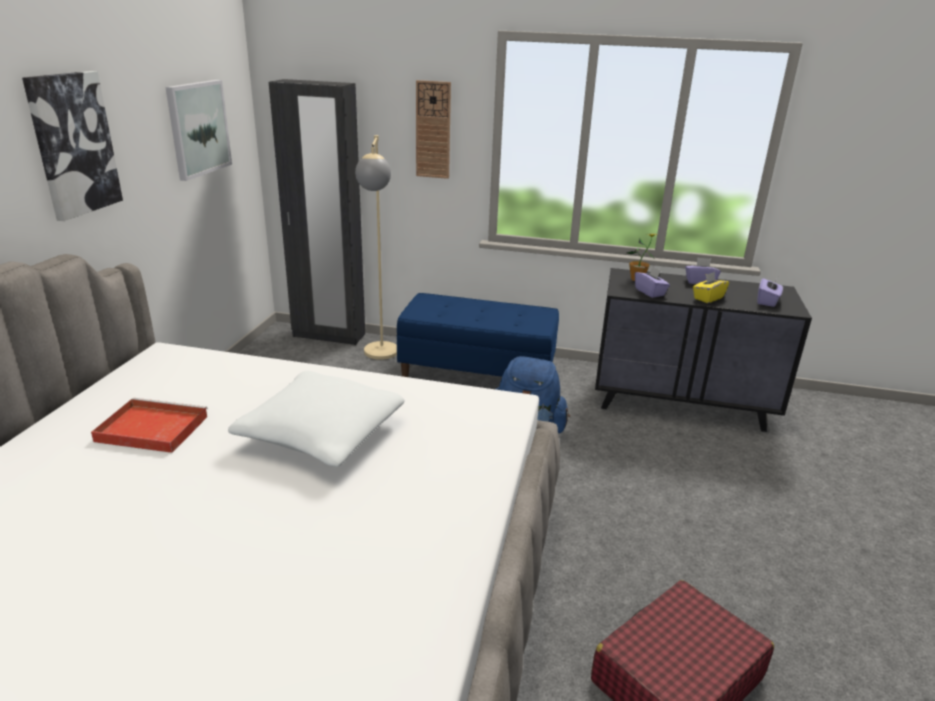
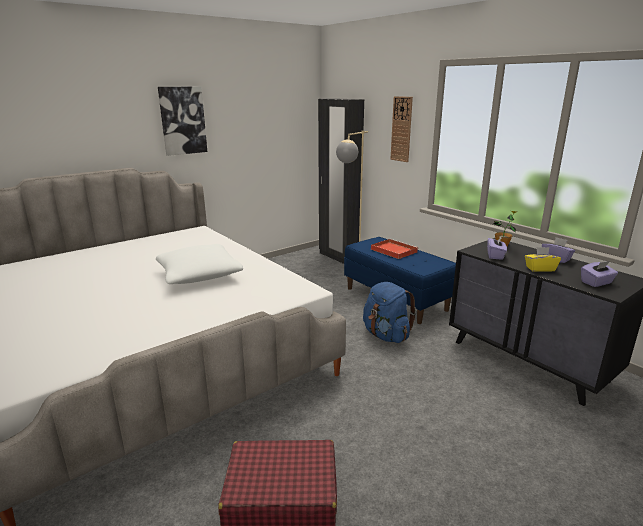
camera: 40 degrees right, 5 degrees down
red tray [91,398,208,453] -> red tray moved to [371,239,418,259]
picture [165,80,232,181] -> none

